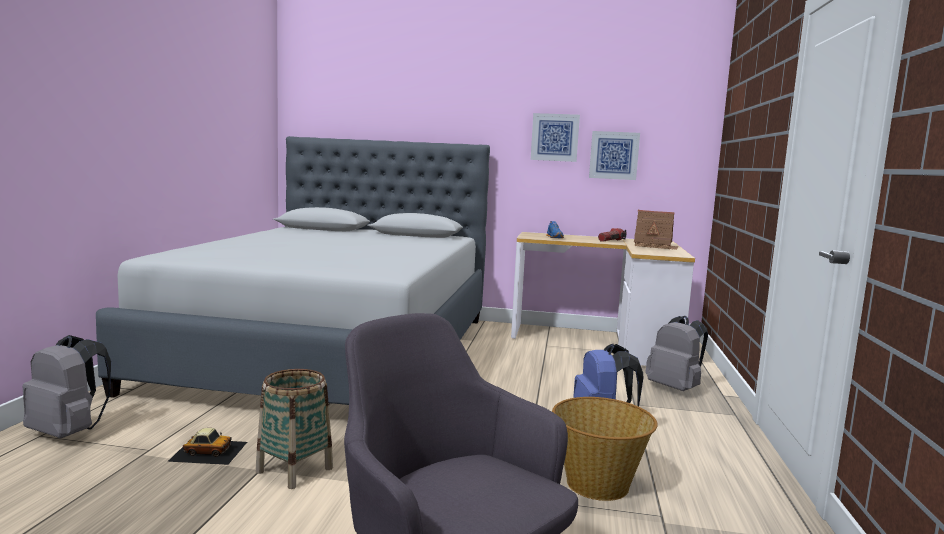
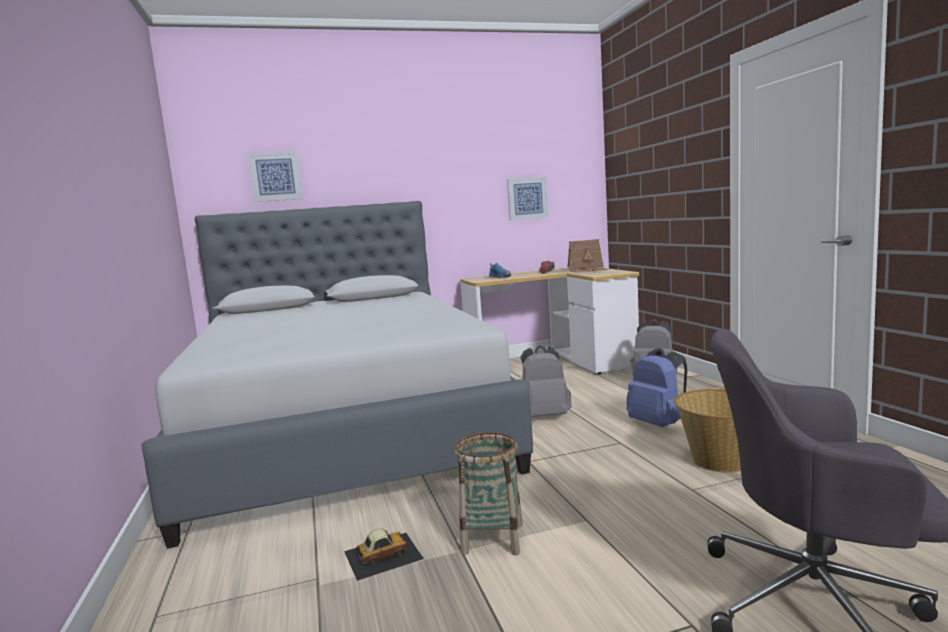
camera: 25 degrees left, 0 degrees up
grey backpack [23,335,111,438] -> grey backpack moved to [520,345,572,417]
picture [531,113,580,162] -> picture moved to [247,151,303,202]

